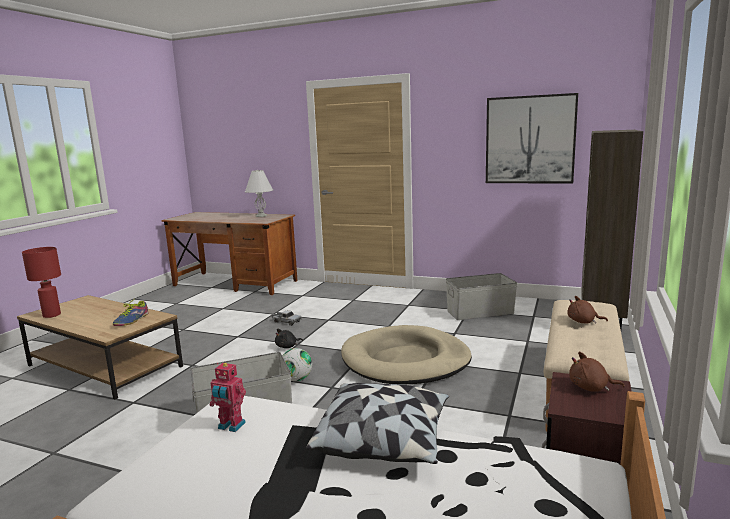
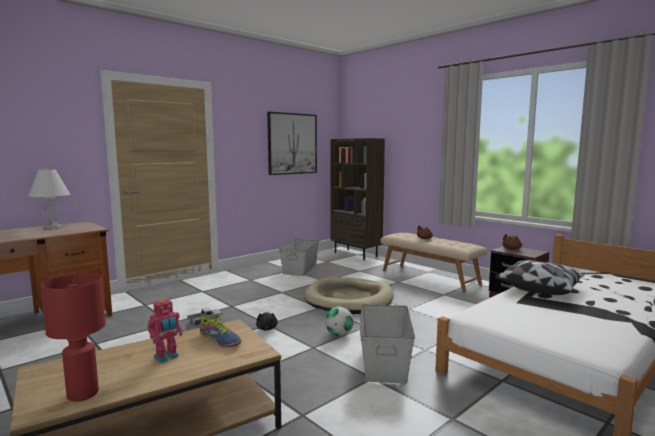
camera: 65 degrees left, 5 degrees down
toy robot [210,363,246,432] -> toy robot moved to [147,298,182,363]

